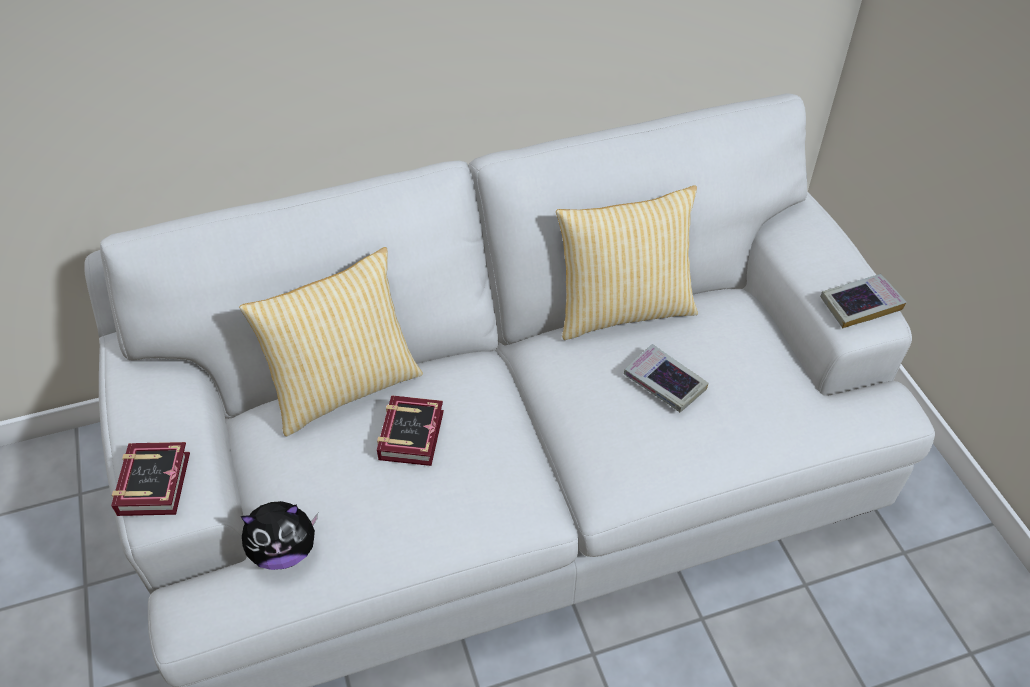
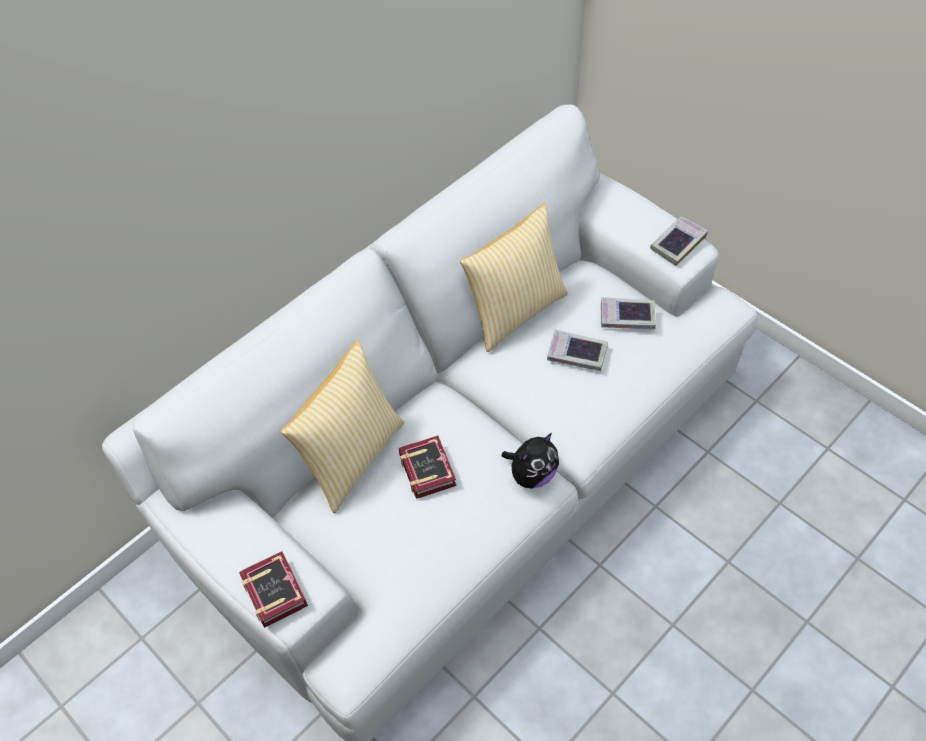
camera: 25 degrees left, 5 degrees up
plush toy [241,501,318,570] -> plush toy moved to [502,433,559,489]
none -> book [601,297,656,329]

